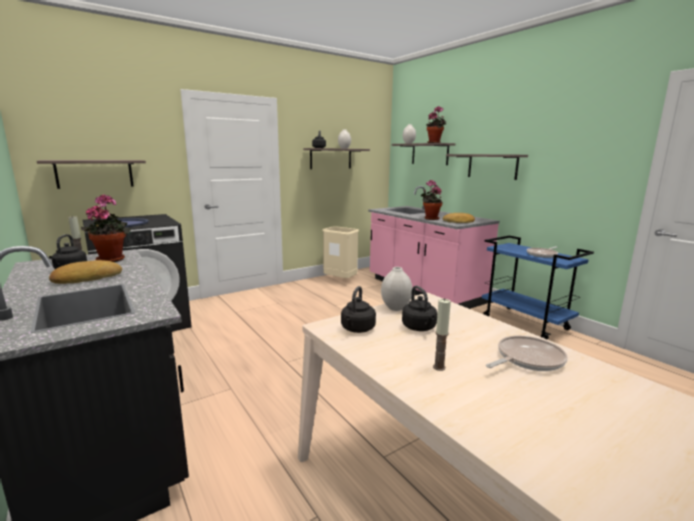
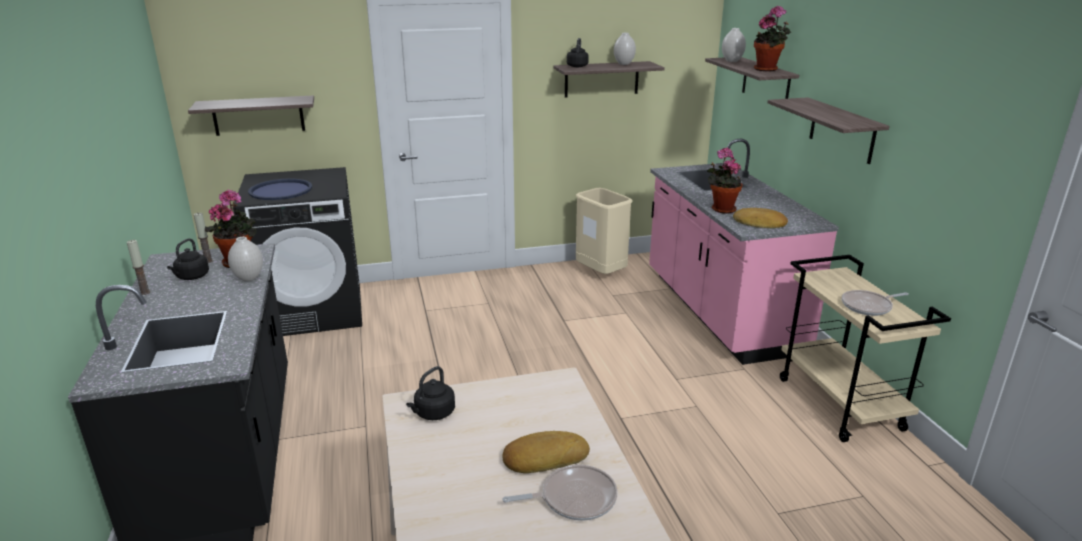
camera: 20 degrees right, 10 degrees up
bread [49,260,122,284] -> bread moved to [502,431,590,473]
white vase [381,267,412,311] -> white vase moved to [228,237,263,281]
black kettle [402,286,437,331] -> none
candle [433,298,451,371] -> candle moved to [127,240,151,295]
blue cart [482,236,594,340] -> beige cart [780,255,951,442]

